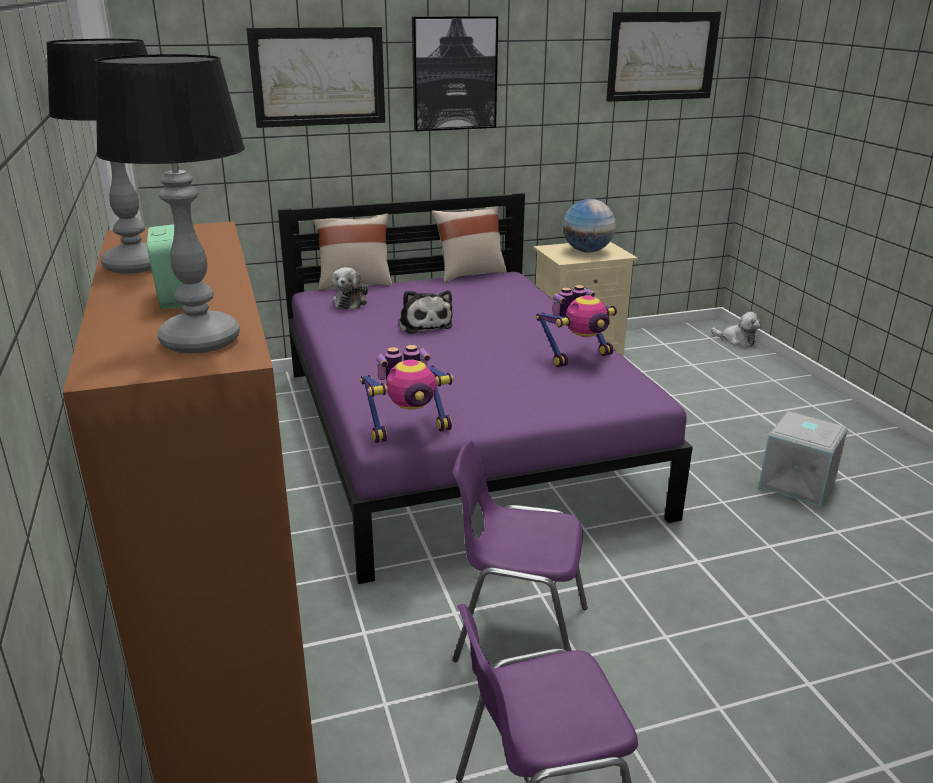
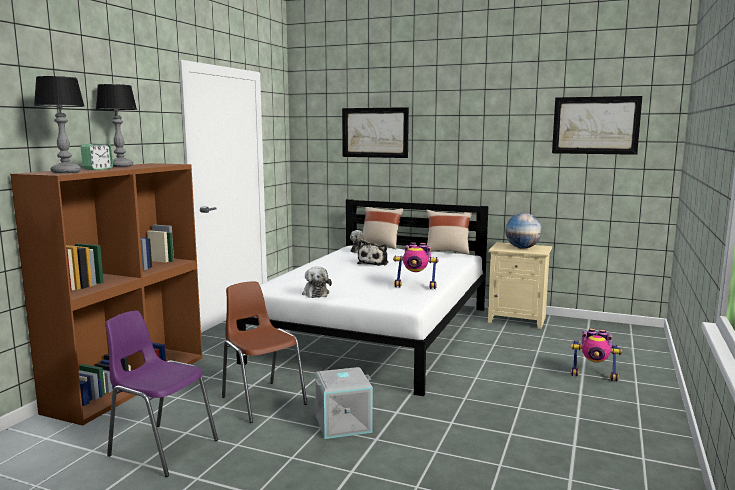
camera: 40 degrees right, 15 degrees down
purple bed [278,193,693,584] -> white bed [236,199,488,396]
toy robot [360,345,454,443] -> toy robot moved to [571,328,622,381]
picture [412,16,498,131] -> none
purple chair [453,440,588,662] -> brown chair [222,282,307,423]
plush toy [711,312,761,347] -> plush toy moved to [302,266,332,298]
grey storage box [759,411,848,507] -> grey storage box moved to [315,367,373,439]

